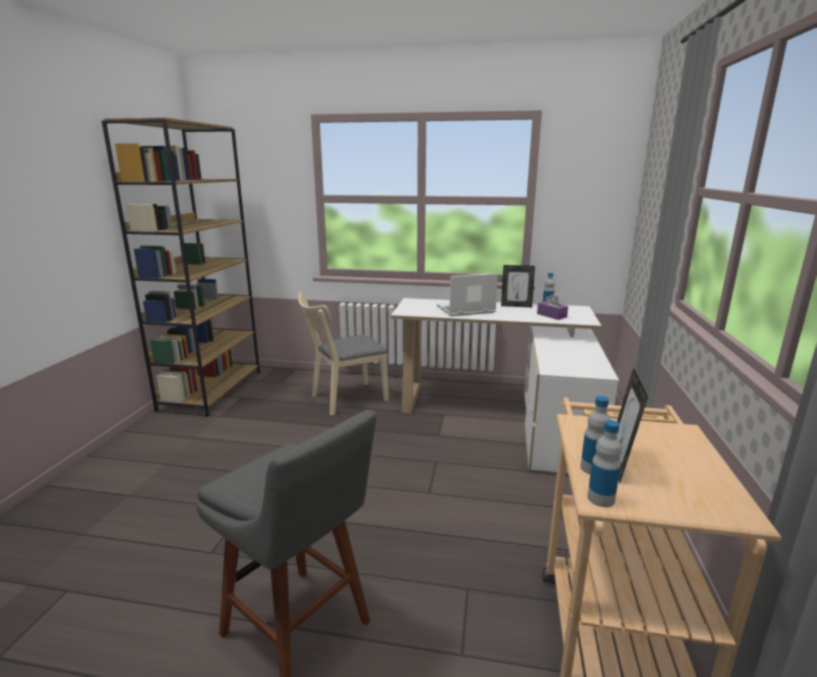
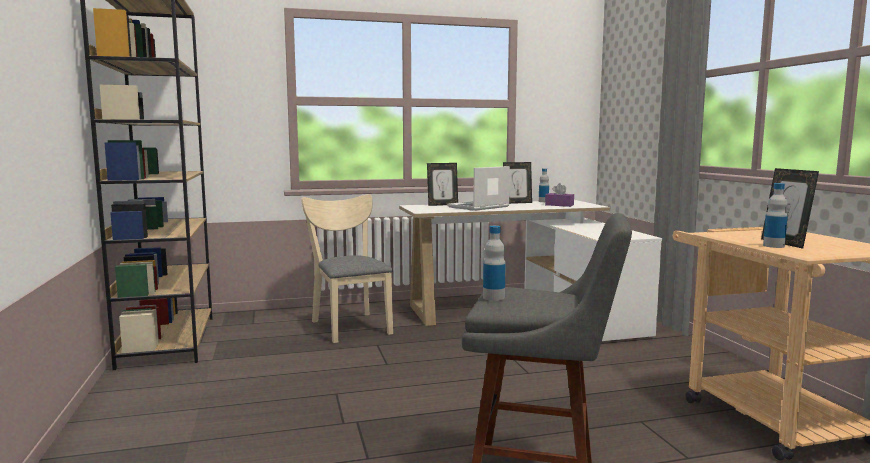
camera: 25 degrees left, 10 degrees down
beige chair [298,292,389,416] -> beige chair turned 120 degrees clockwise [301,194,393,343]
bottle [587,420,622,507] -> bottle moved to [483,226,506,301]
none -> picture frame [427,163,458,206]

